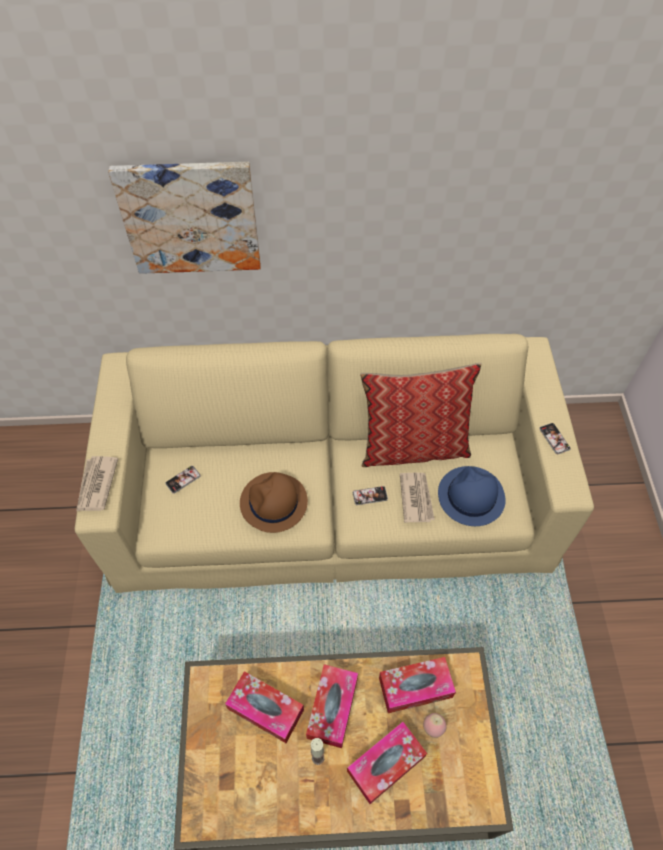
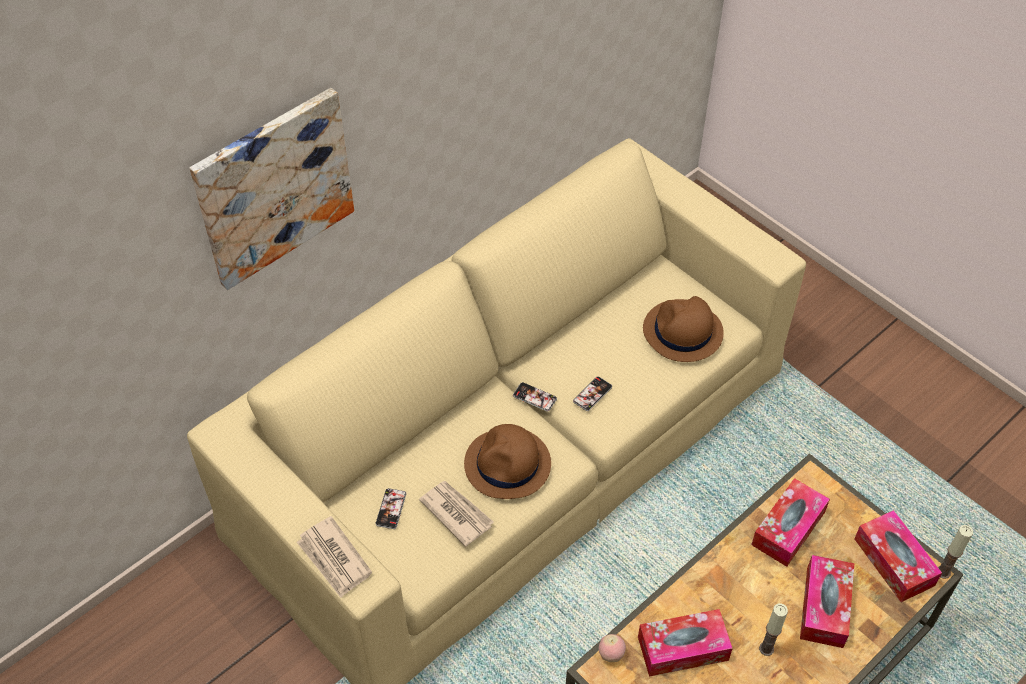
camera: 40 degrees left, 5 degrees down
tissue box [306,664,358,748] -> tissue box moved to [855,510,942,602]
pillow [360,363,482,467] -> none
newspaper [400,473,435,523] -> newspaper moved to [419,481,493,547]
apple [423,713,447,738] -> apple moved to [599,634,626,662]
blue hat [438,466,506,526] -> brown hat [643,296,724,362]
phone [539,423,571,454] -> phone moved to [513,382,557,412]
none -> candle [938,525,973,579]

